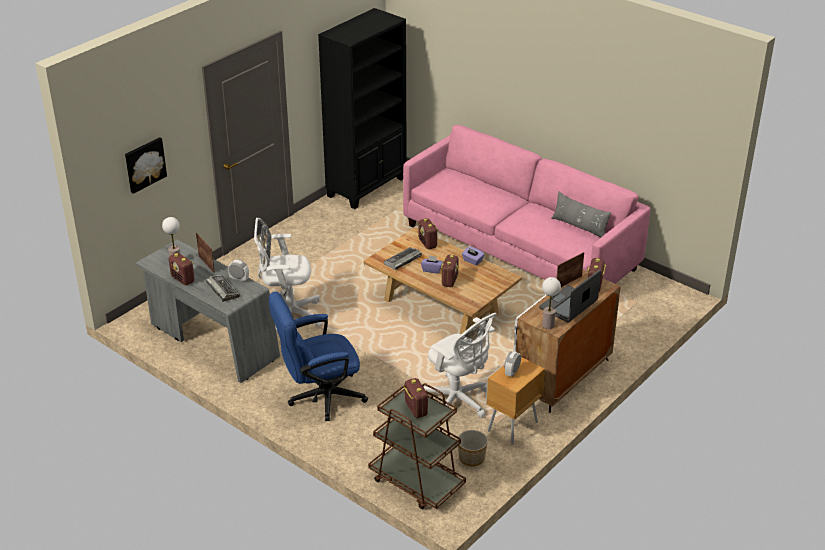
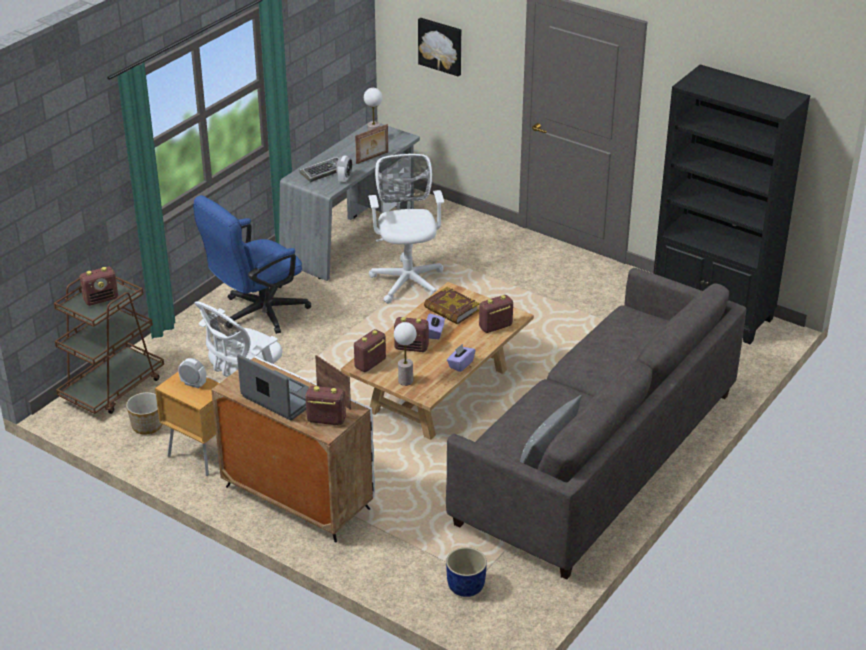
camera: 85 degrees right, 0 degrees up
radio [169,253,194,285] -> radio moved to [354,329,386,372]
blue office chair [269,292,368,421] -> blue office chair turned 105 degrees counterclockwise [193,195,311,334]
keyboard [384,247,422,270] -> book [424,287,479,324]
pink sofa [403,125,650,284] -> grey sofa [446,268,746,580]
table lamp [542,277,561,329] -> table lamp moved to [394,322,417,386]
none -> blue planter [446,547,487,597]

